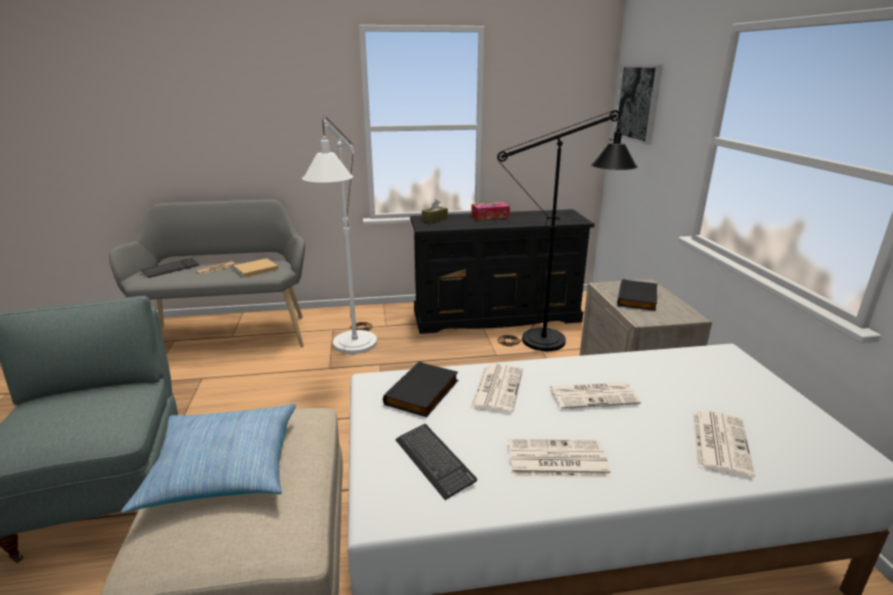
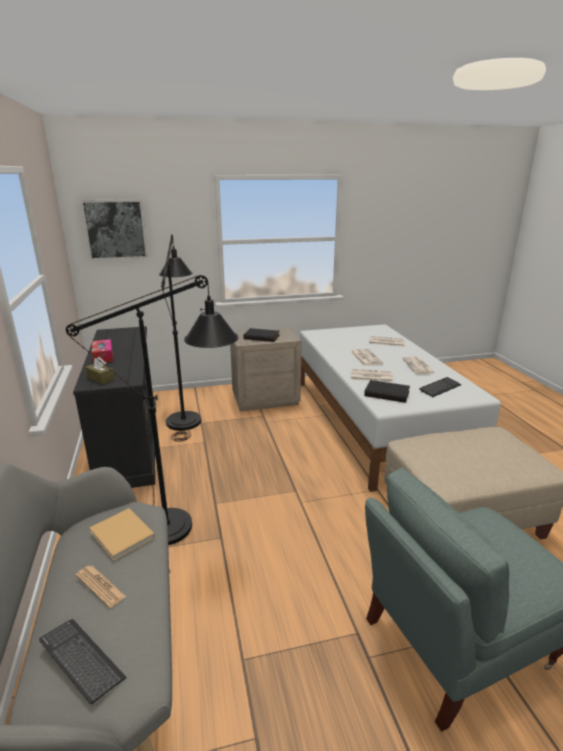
camera: 95 degrees left, 0 degrees up
pillow [121,404,296,513] -> none
white floor lamp [302,115,377,354] -> black floor lamp [66,275,239,545]

